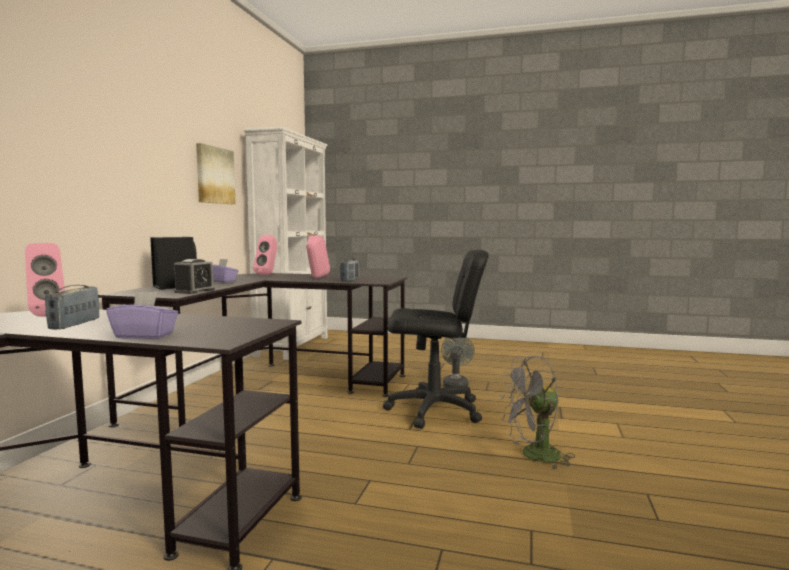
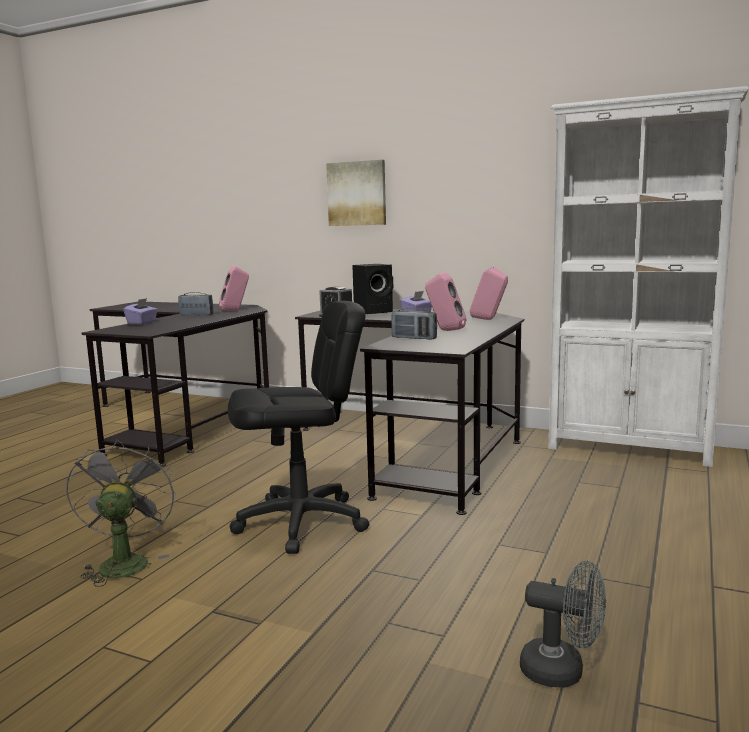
camera: 100 degrees right, 5 degrees up
picture [196,143,236,204] -> picture moved to [326,160,386,226]
black office chair [383,250,489,429] -> black office chair turned 120 degrees counterclockwise [228,301,369,554]
grey fan [441,337,475,387] -> grey fan moved to [520,561,606,688]

